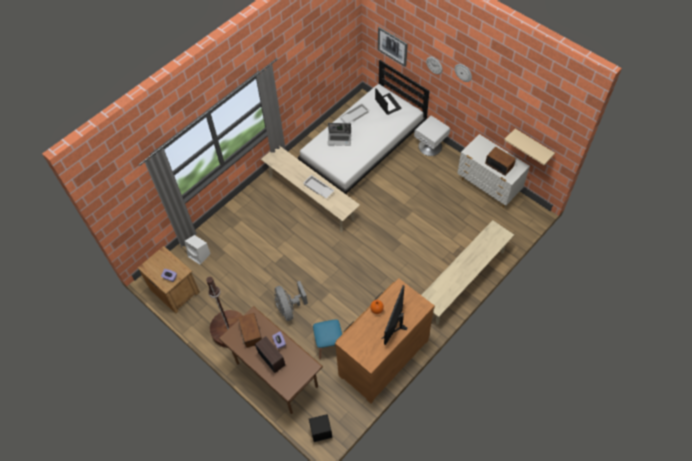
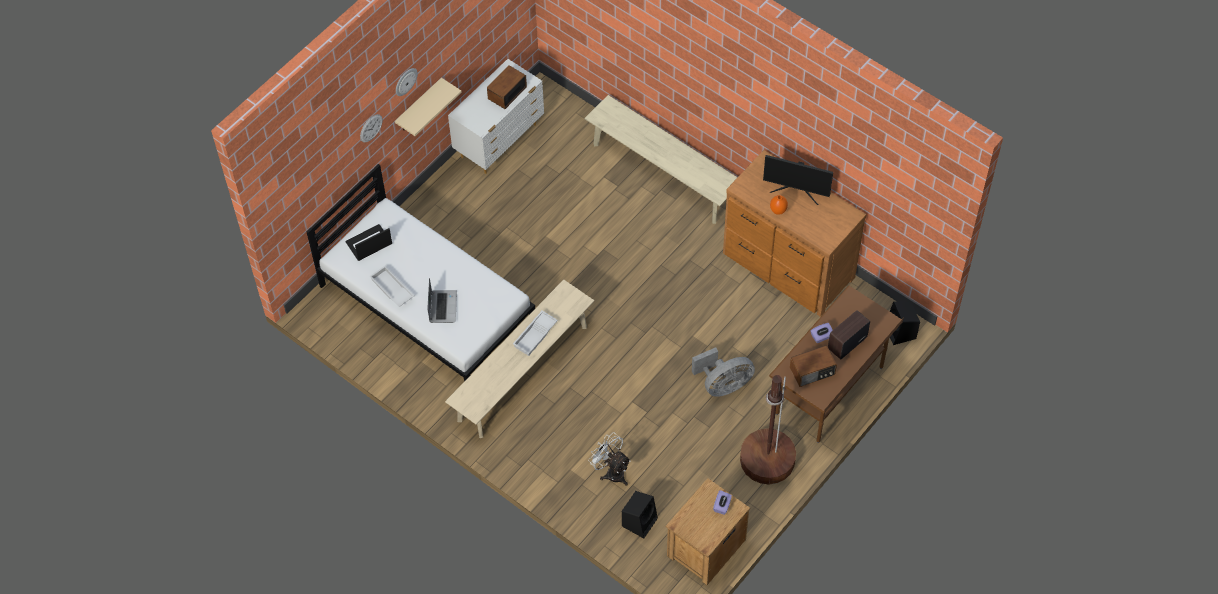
camera: 95 degrees left, 0 degrees up
white speaker [185,235,211,265] -> black speaker [622,491,658,539]
blue stool [313,320,342,359] -> none
picture [378,27,408,67] -> none
white nightstand [414,116,450,156] -> none
beige shelf [504,129,555,165] -> beige shelf moved to [395,78,462,136]
none -> white fan [588,432,631,486]

